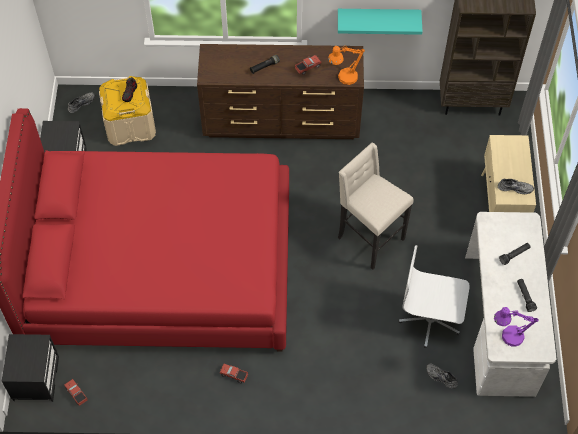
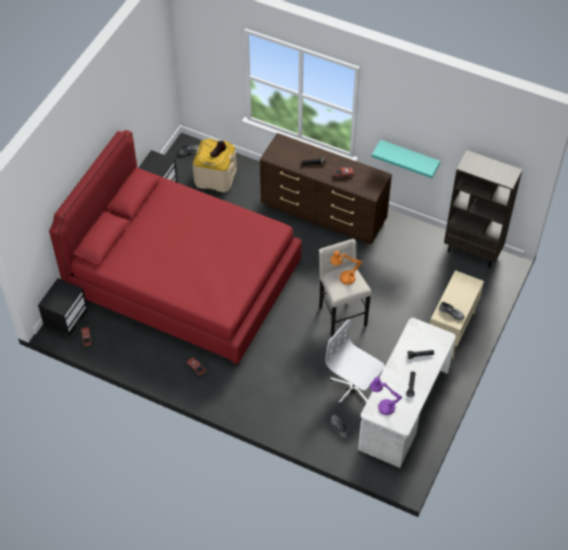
camera: 25 degrees right, 5 degrees down
orange table lamp [328,45,365,85] -> orange table lamp moved to [330,251,362,285]

